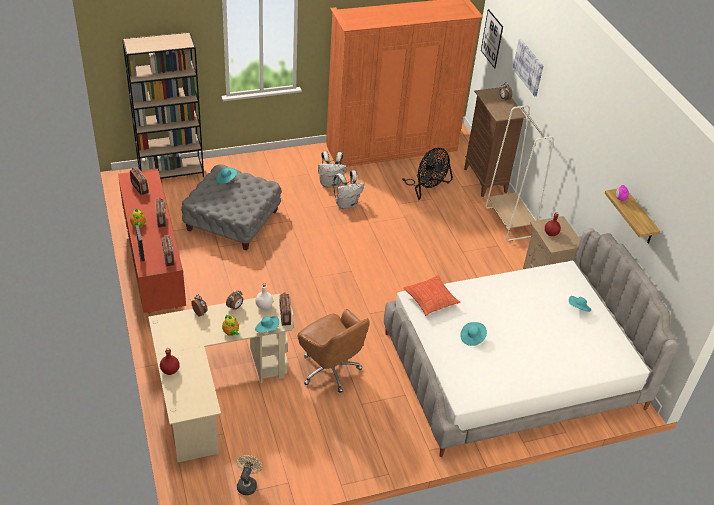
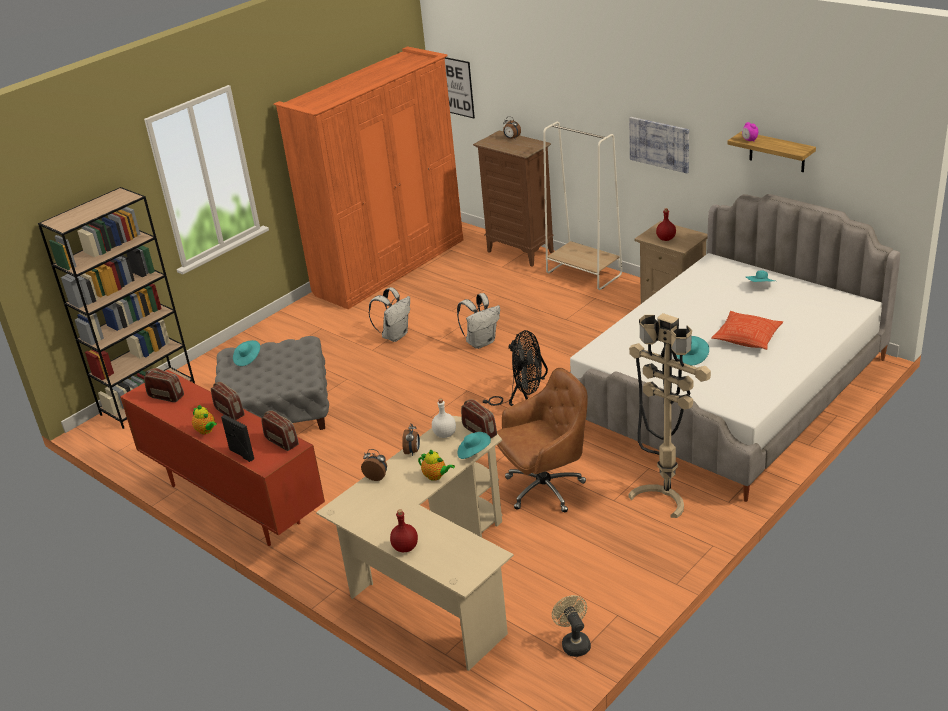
camera: 25 degrees left, 10 degrees down
brown office chair [297,309,369,393] -> brown office chair turned 45 degrees counterclockwise [497,368,588,512]
white backpack [318,151,347,188] -> white backpack moved to [457,293,500,349]
black fan [402,148,453,200] -> black fan moved to [482,330,548,406]
orange pillow [403,275,460,316] -> orange pillow moved to [711,311,783,350]
picture [513,39,543,97] -> picture moved to [629,117,689,173]
none -> beige floor lamp [628,313,711,518]

